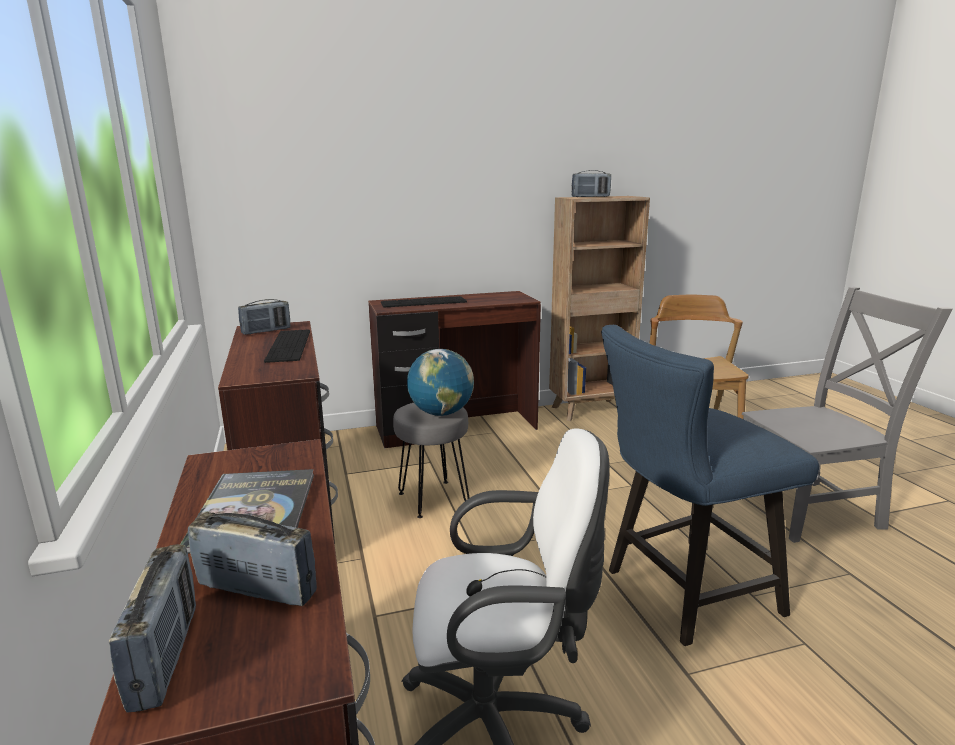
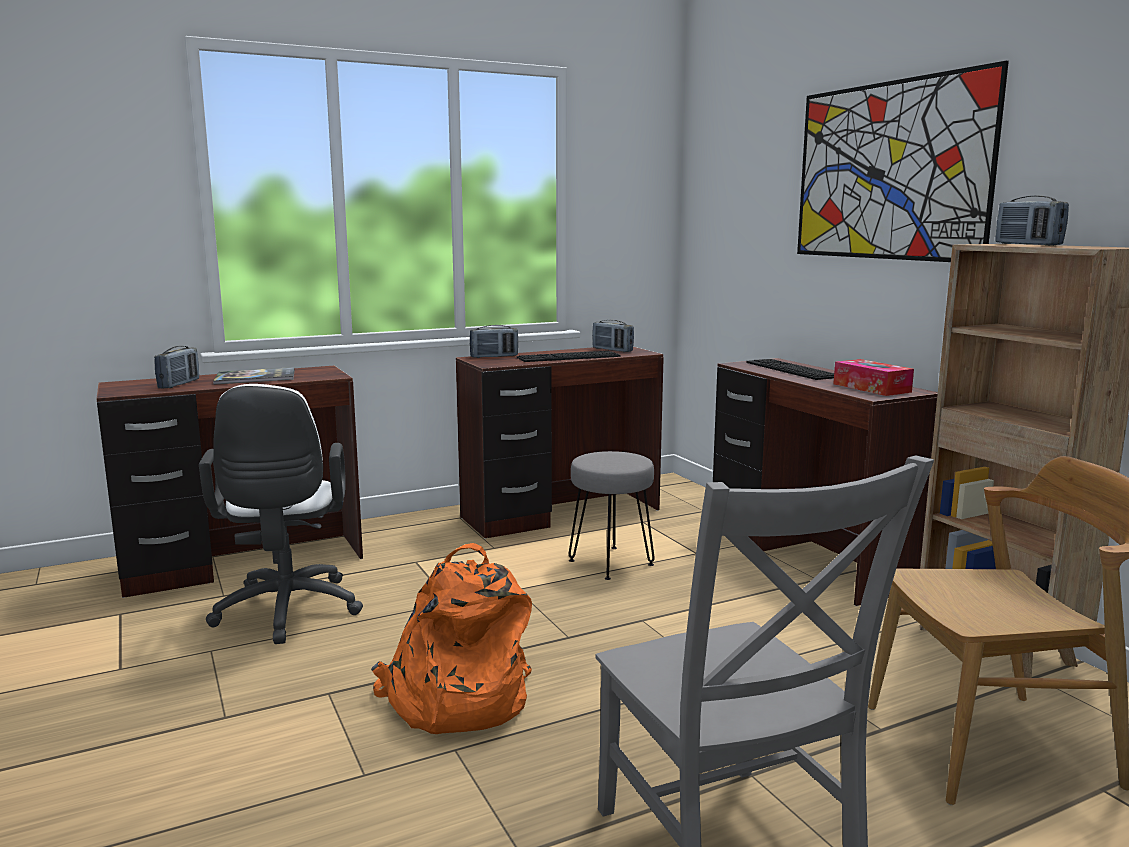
camera: 80 degrees right, 5 degrees down
radio [109,544,196,713] -> radio moved to [470,325,518,358]
globe [407,349,474,416] -> none
blue chair [601,325,819,646] -> orange backpack [371,543,532,734]
none -> picture [797,61,1009,262]
none -> tissue box [833,359,914,396]

